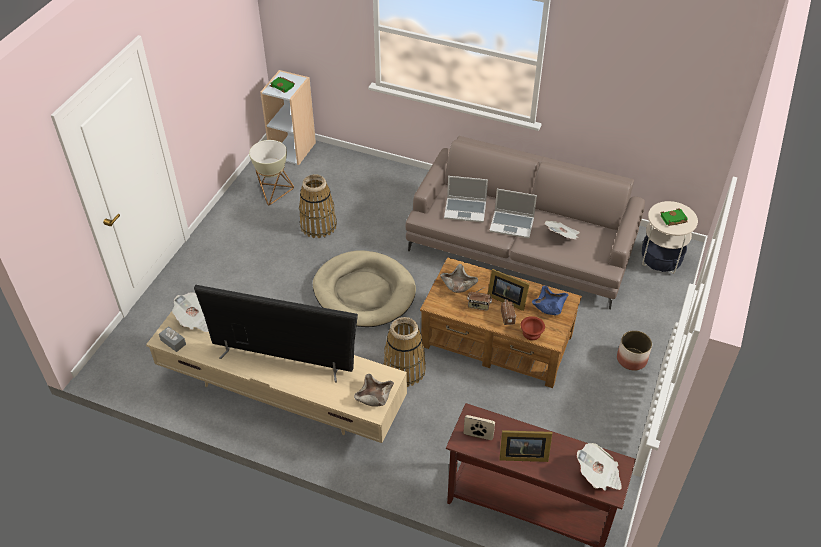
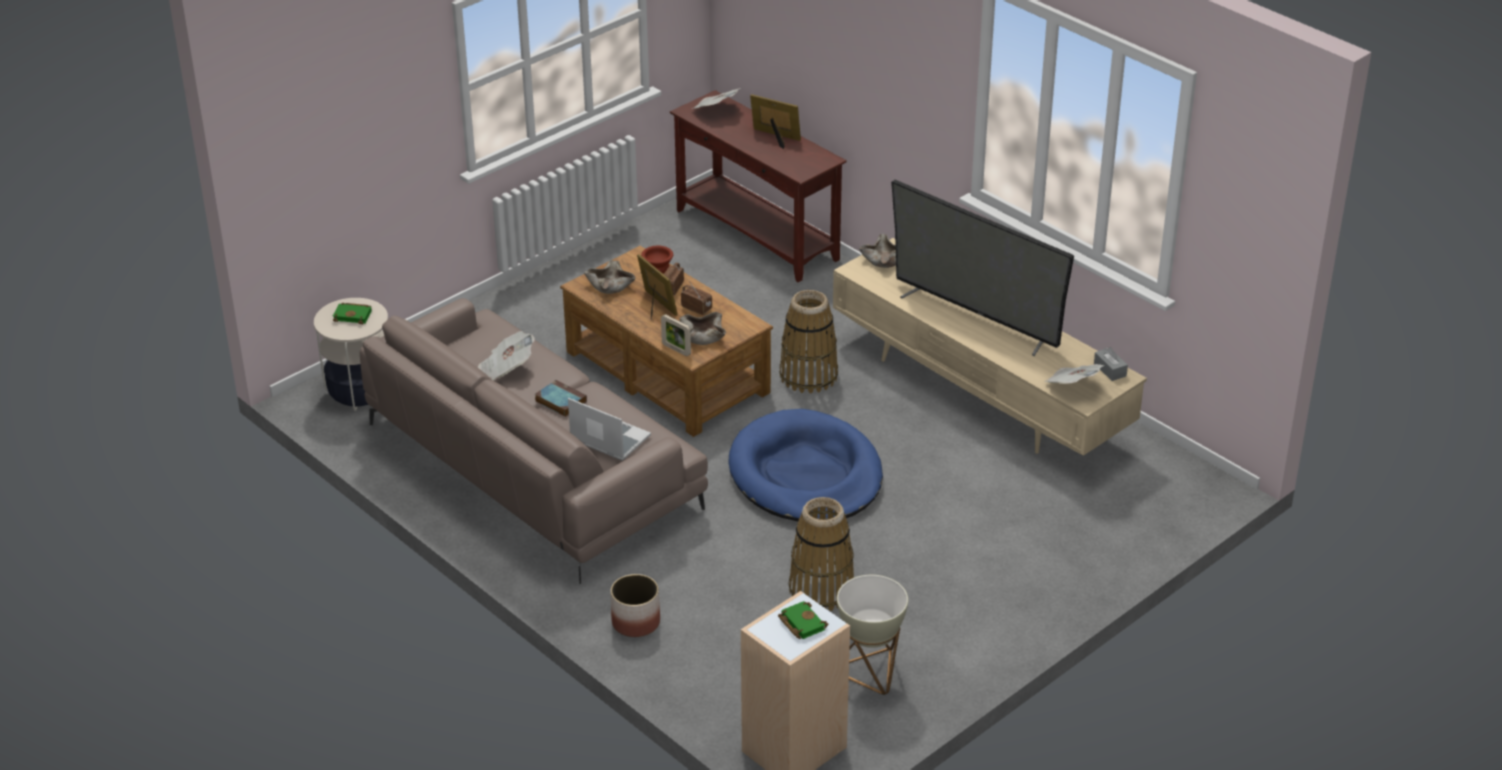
camera: 155 degrees left, 10 degrees down
beige dog bed [313,251,416,327] -> blue dog bed [728,409,883,521]
picture frame [464,415,495,440] -> picture frame moved to [661,314,691,356]
laptop [489,189,537,238] -> book [535,380,587,417]
blue bowl [532,286,569,316] -> beige bowl [584,260,635,294]
planter [617,330,652,371] -> planter moved to [610,574,660,637]

